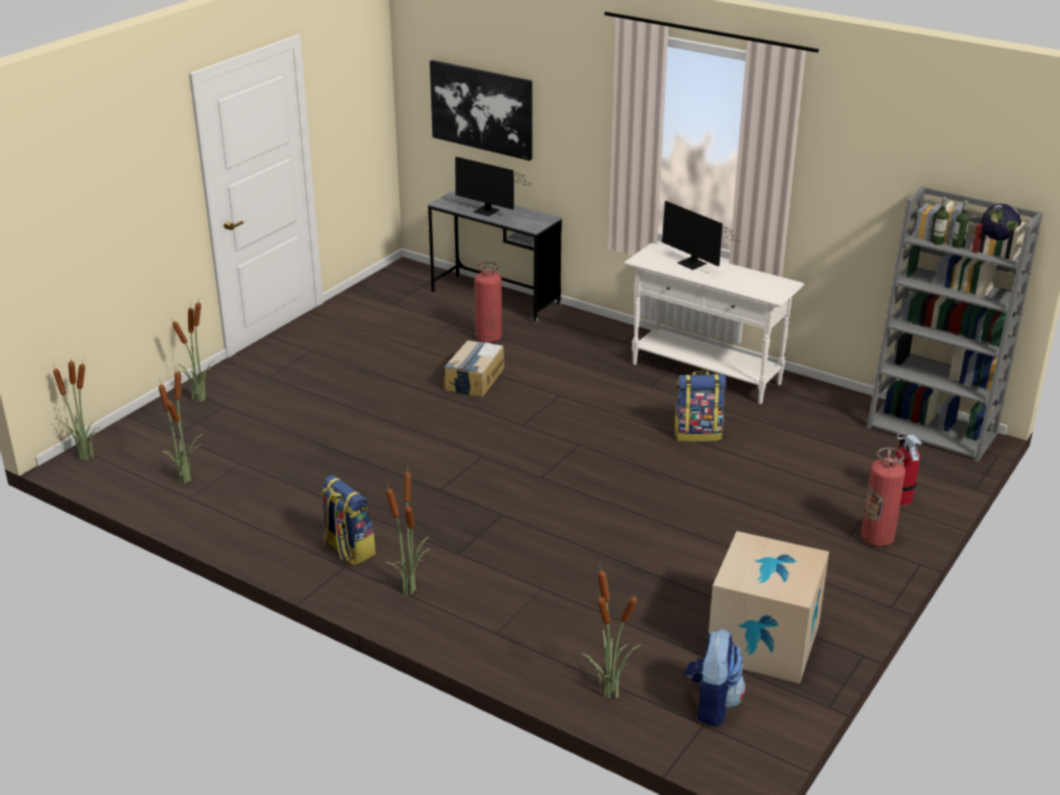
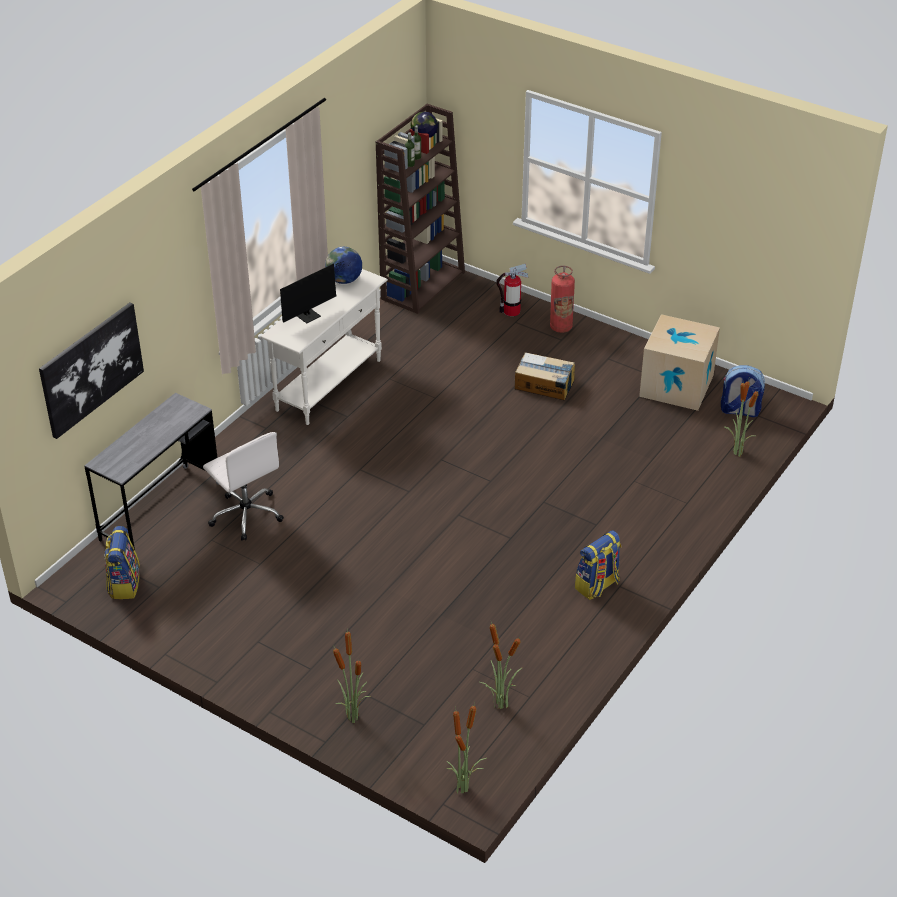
camera: 90 degrees left, 10 degrees up
potted plant [386,468,430,596] -> none
cardboard box [443,340,505,397] -> cardboard box moved to [515,352,575,400]
monitor [455,156,532,216] -> none
fire extinguisher [475,262,502,343] -> white office chair [203,432,284,541]
backpack [674,371,727,442] -> backpack moved to [104,526,140,599]
grey bookcase [867,186,1043,462] -> brown bookcase [376,104,465,314]
none -> globe [325,247,362,284]

